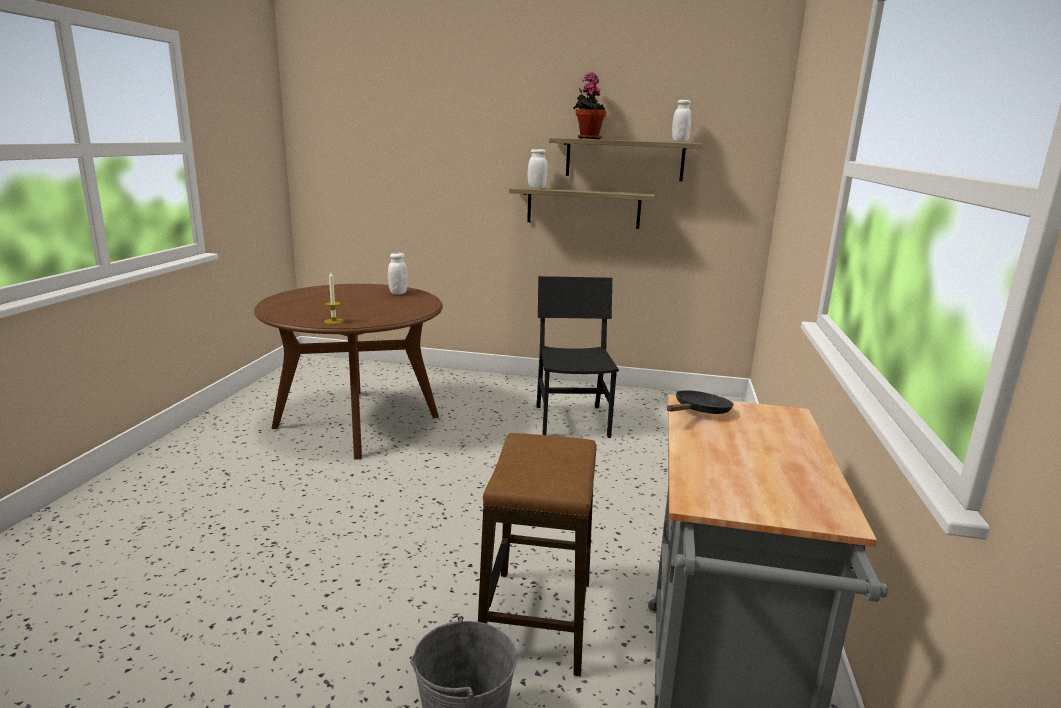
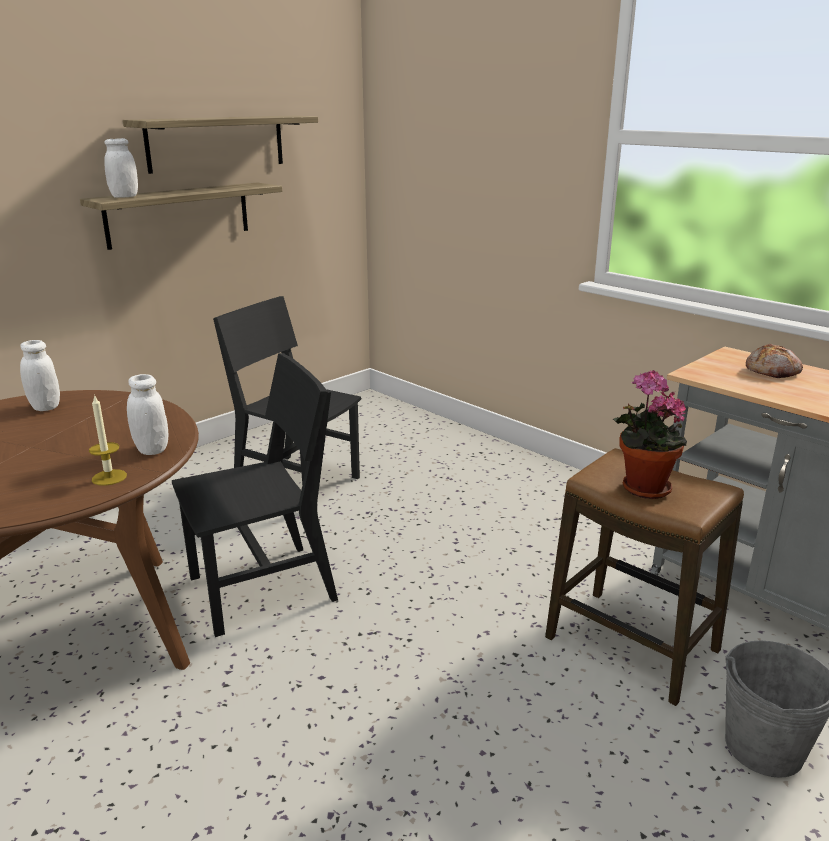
camera: 55 degrees left, 5 degrees up
potted plant [573,72,606,139] -> potted plant moved to [613,370,687,499]
black frying pan [667,390,734,414] -> none
white jar [672,100,691,142] -> white jar moved to [127,374,169,455]
none -> black chair [172,353,338,637]
none -> bread [746,343,803,378]

